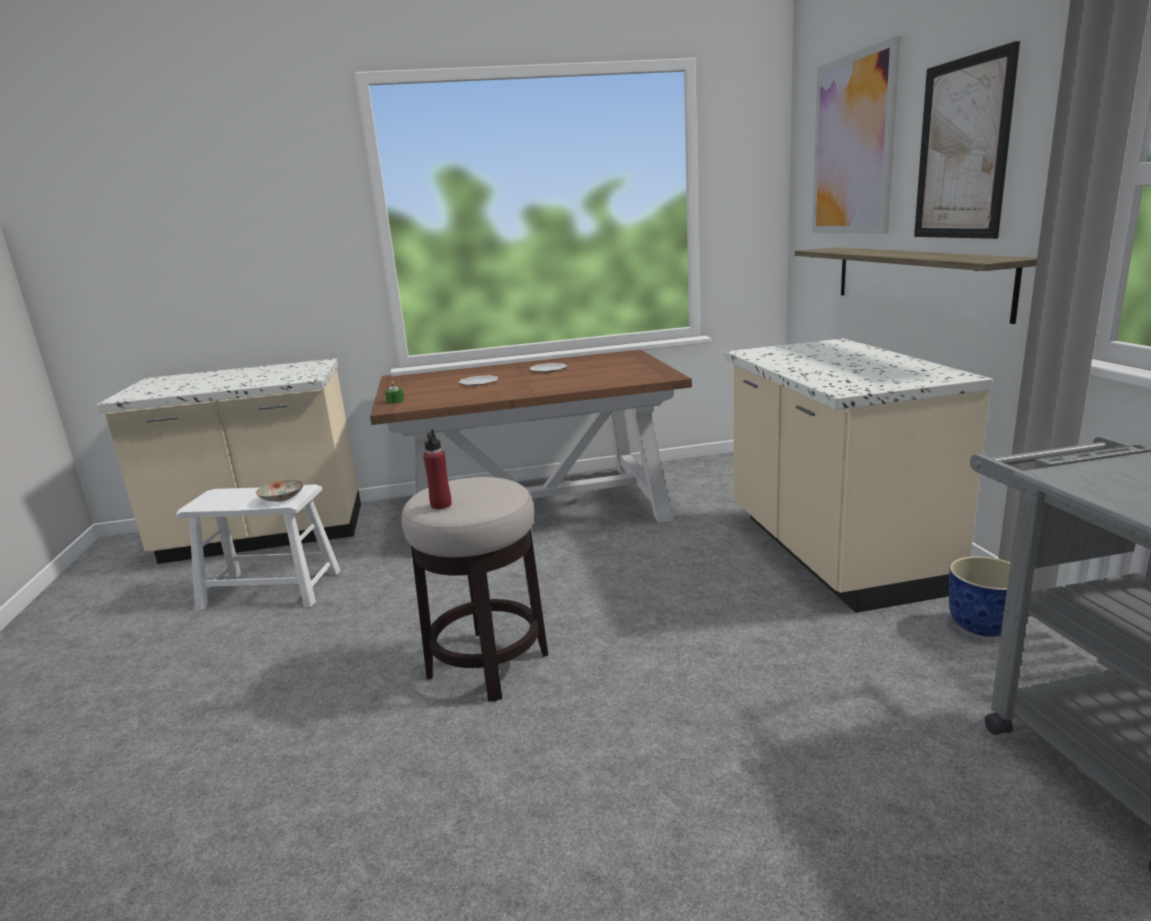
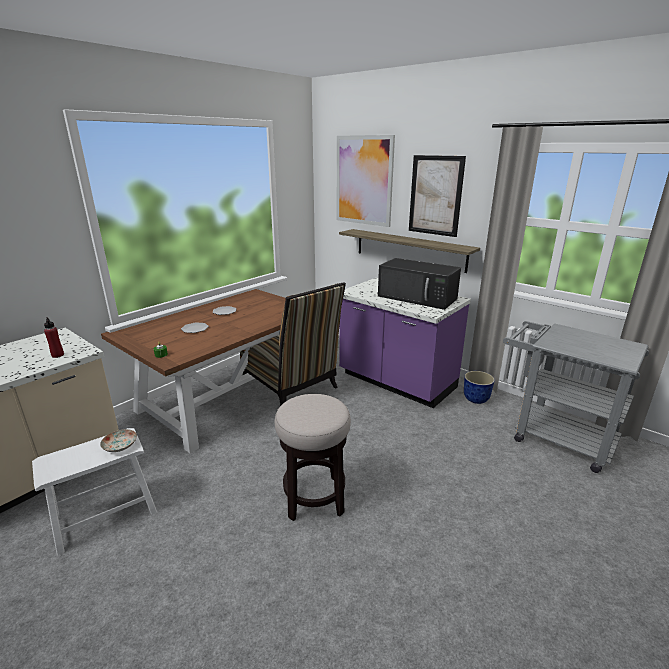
camera: 40 degrees left, 5 degrees up
red bottle [423,430,452,509] -> red bottle moved to [44,317,64,358]
beige counter [725,338,993,613] -> purple counter [339,278,471,408]
none -> chair [240,282,346,406]
none -> black microwave [378,258,461,310]

